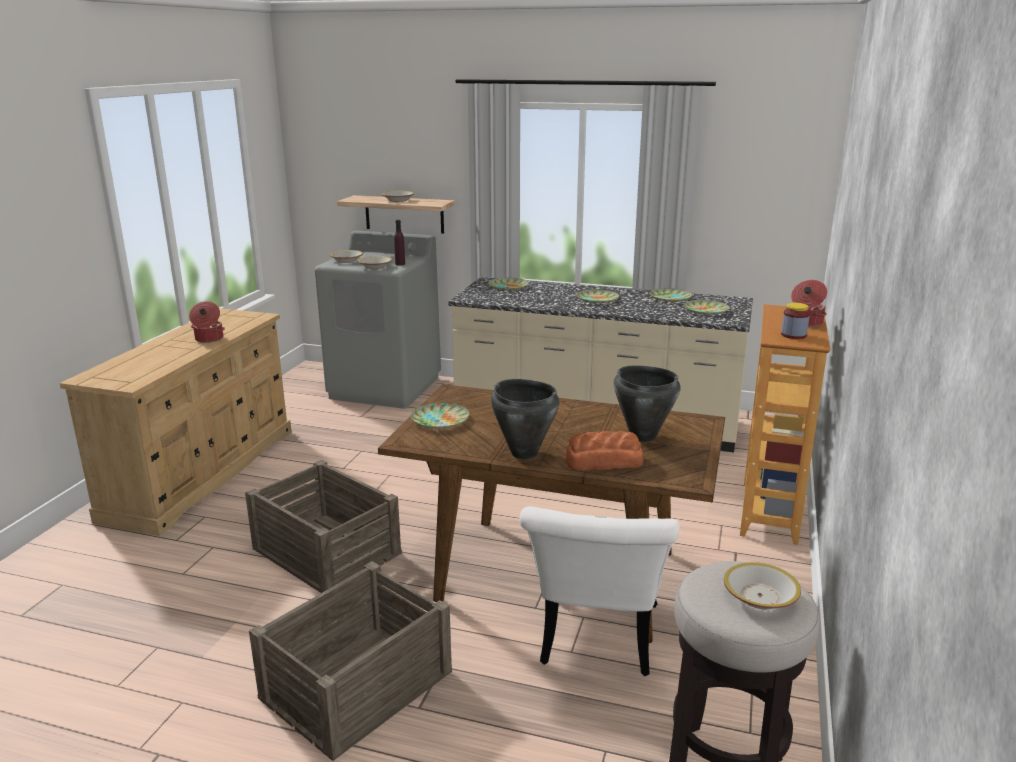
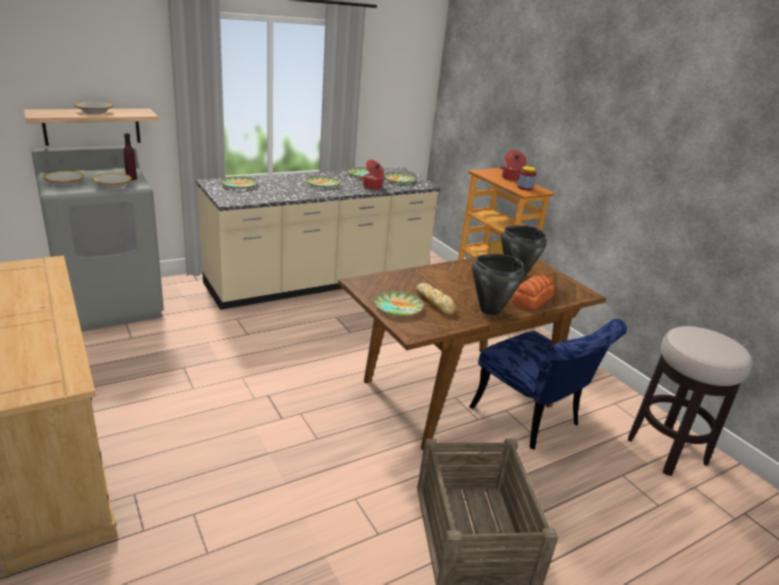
camera: 50 degrees left, 5 degrees up
cooking pot [189,301,225,343] -> cooking pot moved to [360,160,386,190]
crate [245,460,402,593] -> none
white chair [520,506,680,676] -> blue chair [469,319,627,449]
bowl [724,562,801,609] -> none
none -> bread [416,283,456,316]

